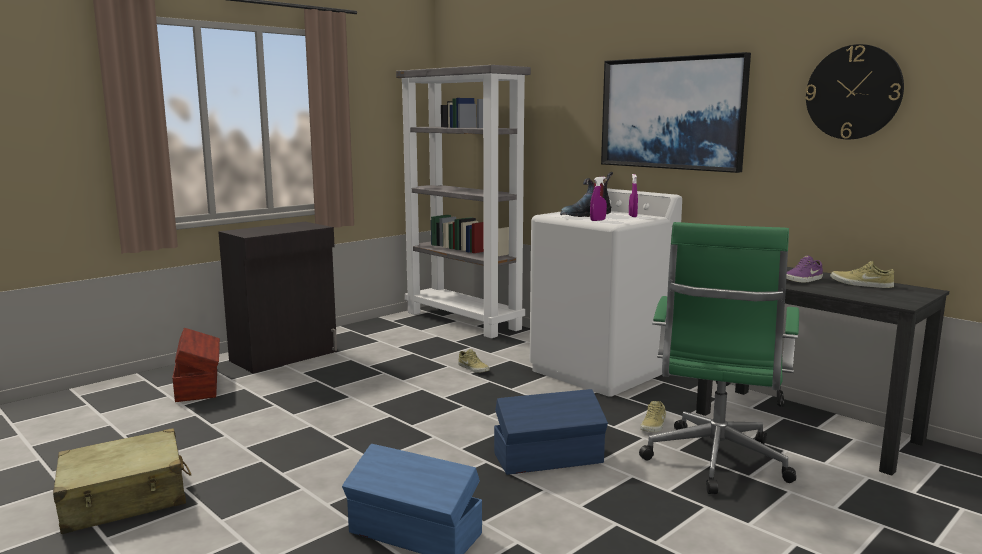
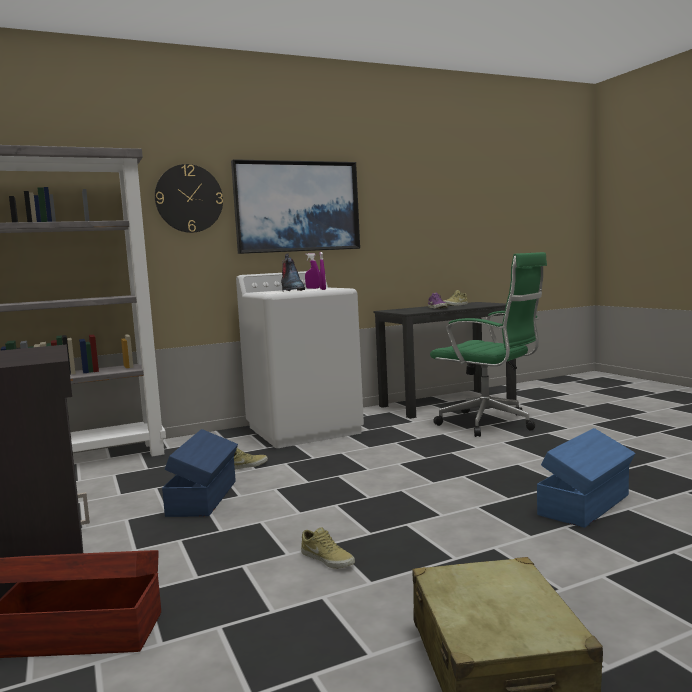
camera: 70 degrees left, 5 degrees down
blue storage box [494,389,608,475] -> blue storage box moved to [162,429,238,517]
beige shoe [640,401,666,432] -> beige shoe moved to [301,527,355,569]
wall clock [805,44,904,139] -> wall clock moved to [155,164,223,233]

